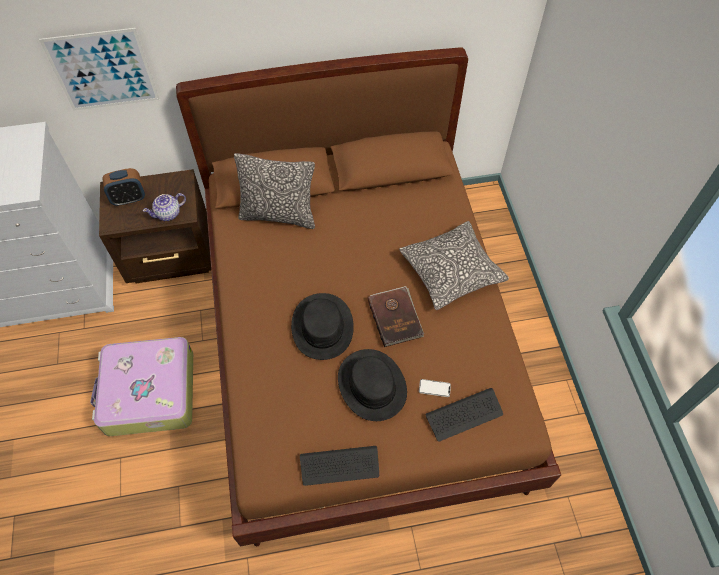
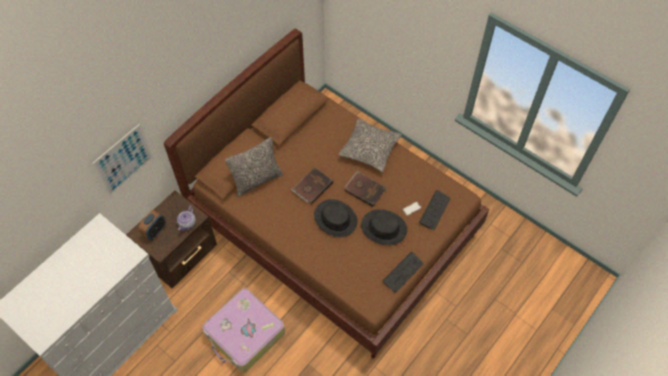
camera: 40 degrees left, 0 degrees up
none -> brown book [291,167,333,205]

